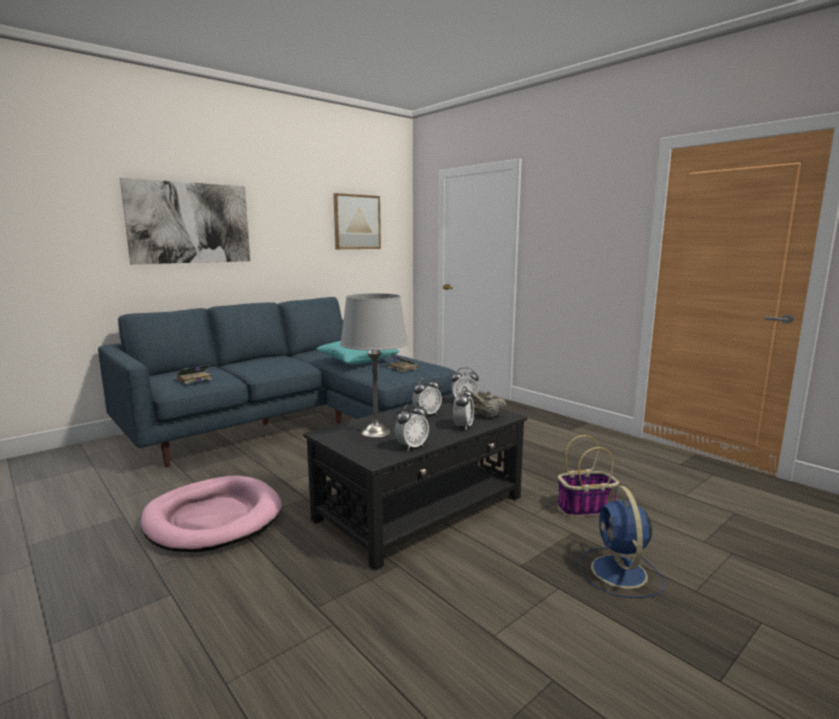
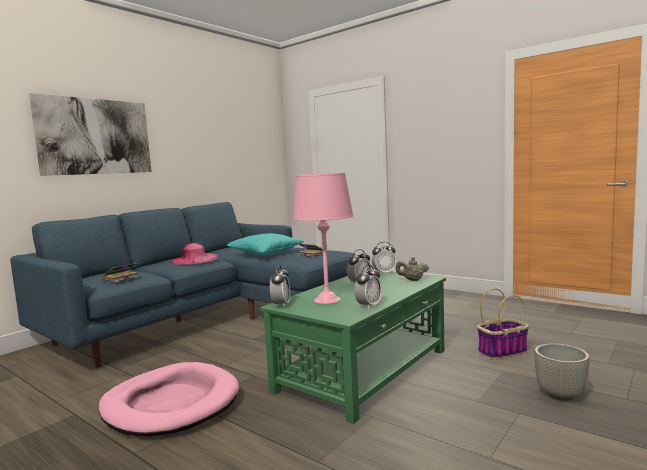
camera: 10 degrees left, 5 degrees down
black coffee table [303,394,527,571] -> green coffee table [260,271,446,424]
picture [333,193,381,249] -> none
grey table lamp [340,293,408,438] -> pink table lamp [293,173,354,304]
alarm clock [453,386,474,430] -> alarm clock moved to [270,265,290,307]
blue fan [580,486,665,598] -> grey planter [534,343,590,401]
none -> pink hat [171,243,218,265]

